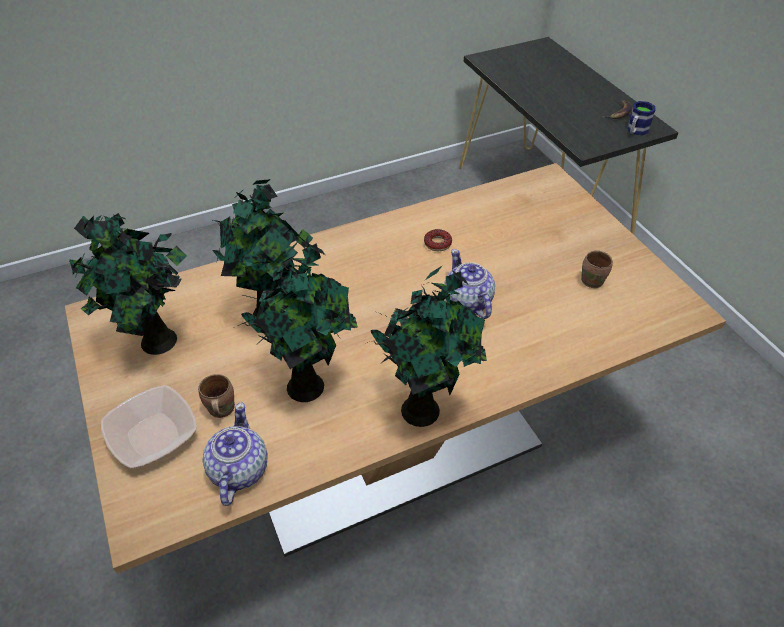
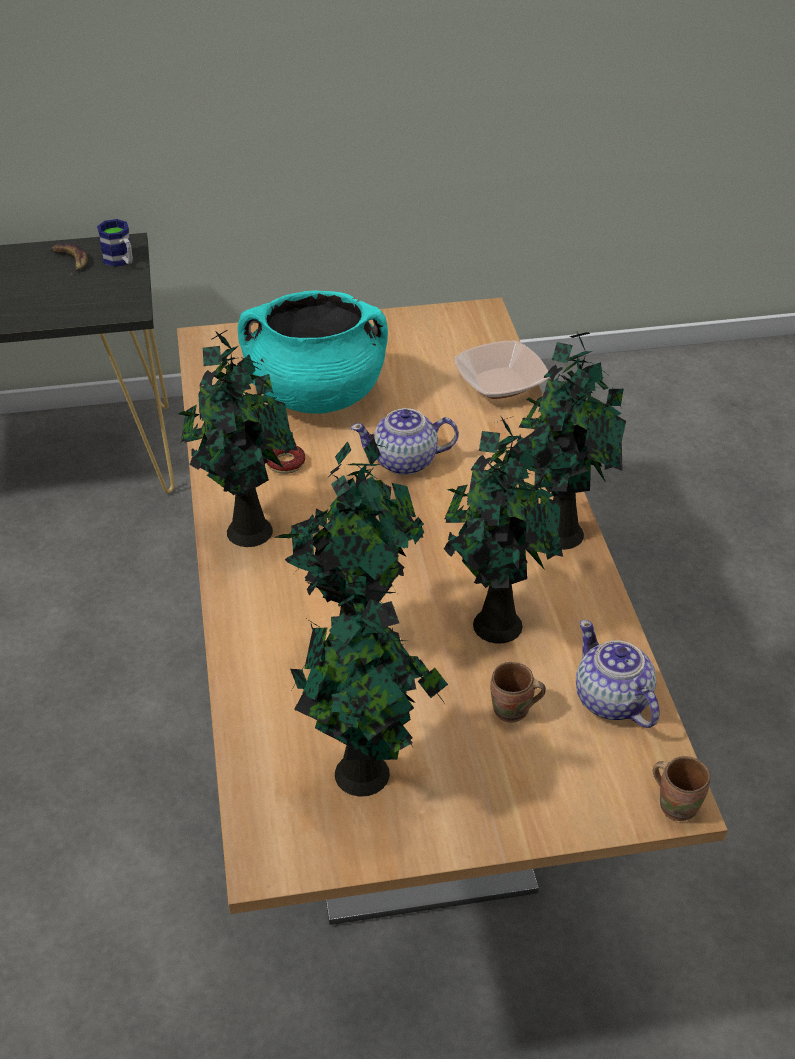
camera: 75 degrees left, 5 degrees down
bowl [101,385,197,468] -> bowl moved to [455,341,549,399]
teapot [202,403,268,506] -> teapot turned 45 degrees clockwise [576,620,660,728]
brown mug [581,250,613,288] -> brown mug moved to [653,756,710,821]
none -> potted plant [179,330,298,547]
none -> turquoise cooking pot [238,290,388,414]

